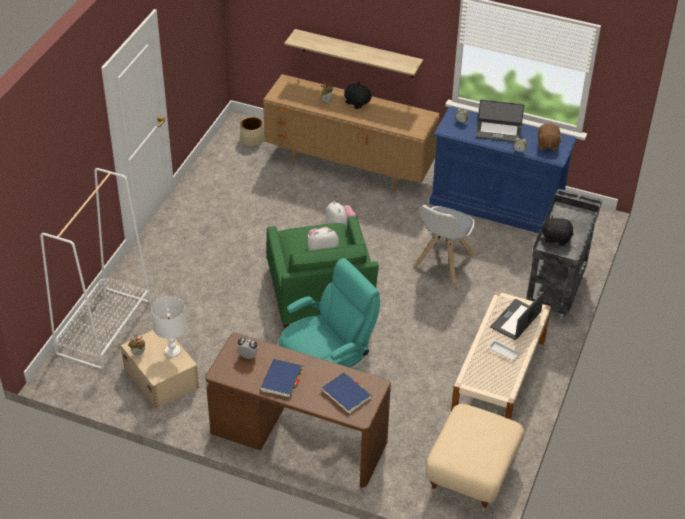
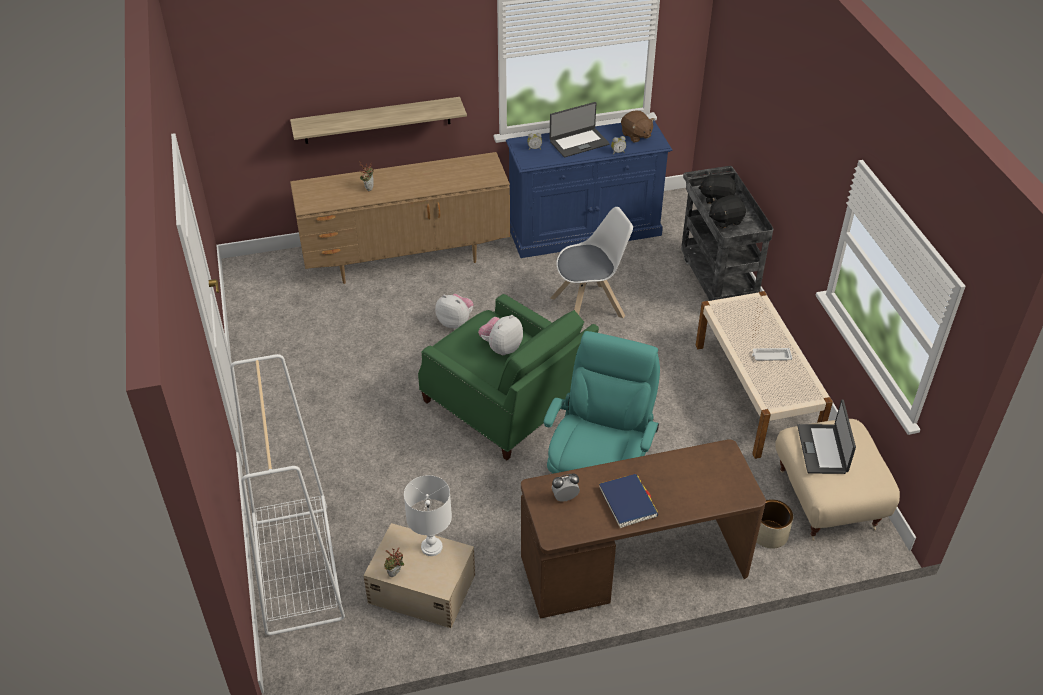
camera: 35 degrees left, 0 degrees up
beige planter [240,116,264,147] -> beige planter moved to [757,499,793,548]
blue book [321,372,372,414] -> none
black plush toy [344,81,372,109] -> black plush toy moved to [698,172,736,204]
chair [413,205,475,283] -> chair turned 105 degrees counterclockwise [550,207,633,318]
laptop [490,291,544,340] -> laptop moved to [797,400,856,474]

